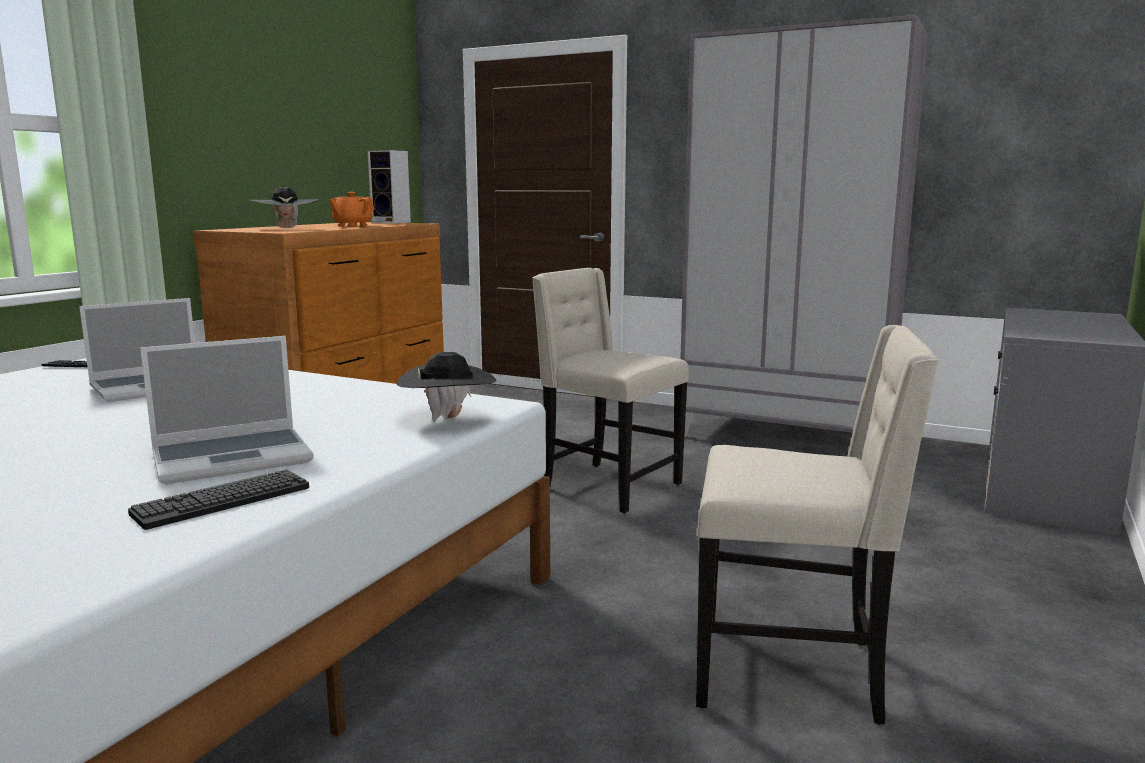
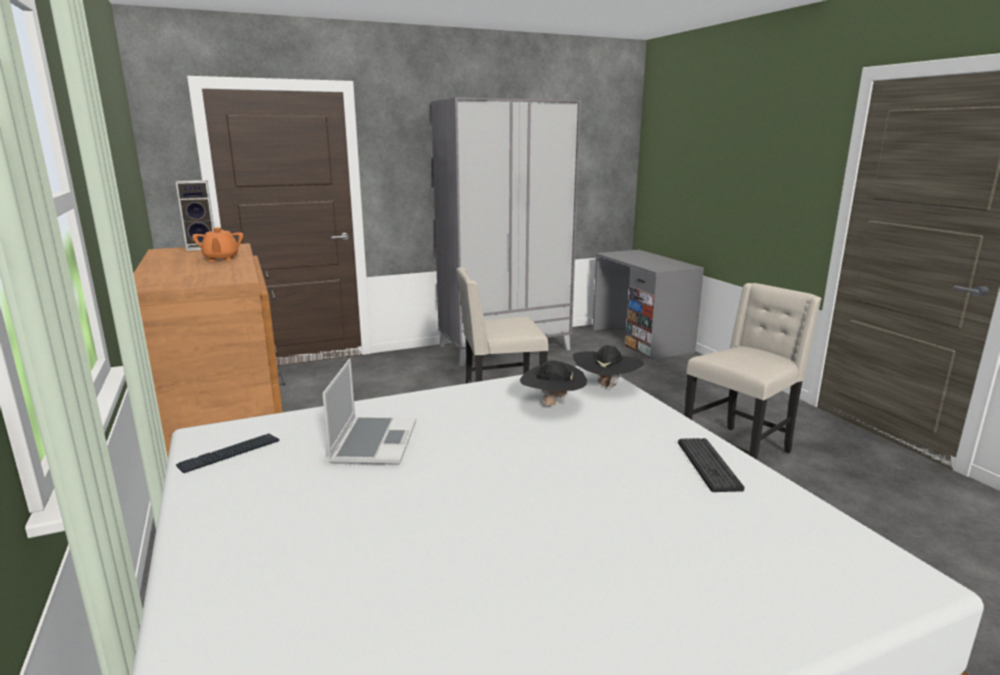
camera: 50 degrees left, 5 degrees up
laptop [140,336,314,484] -> none
black hat [251,187,320,229] -> black hat moved to [520,360,587,406]

